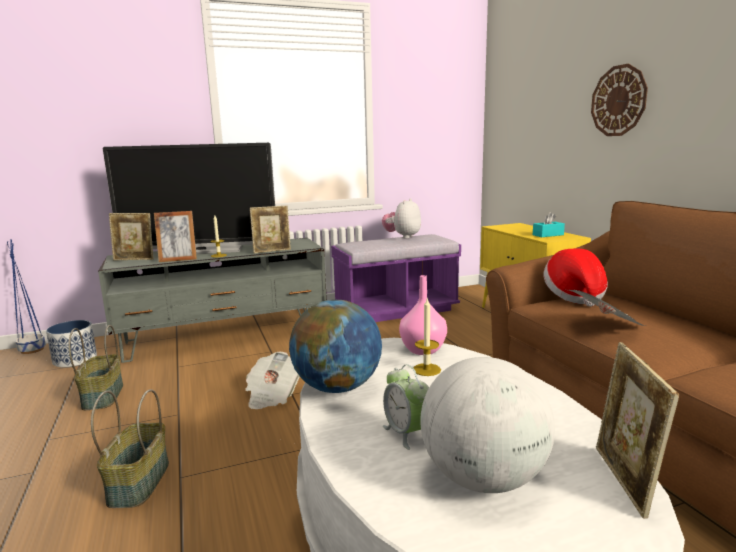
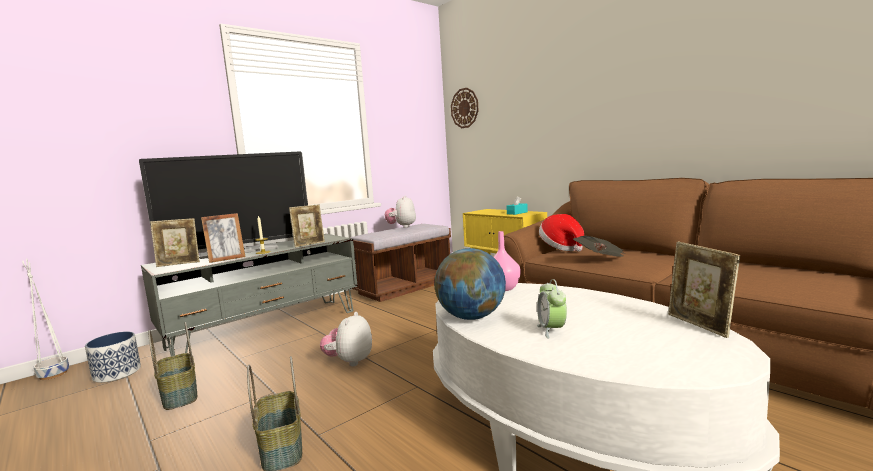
camera: 20 degrees left, 5 degrees down
blue planter [7,240,46,354] -> white planter [22,258,69,380]
newspaper [245,352,300,409] -> plush toy [320,312,372,366]
purple bench [331,234,461,322] -> brown bench [350,224,451,302]
alarm clock [383,364,429,450] -> alarm clock turned 45 degrees clockwise [537,279,567,338]
candle [414,299,441,376] -> none
globe [420,357,555,493] -> none
wall clock [591,64,648,136] -> wall clock moved to [451,88,478,128]

